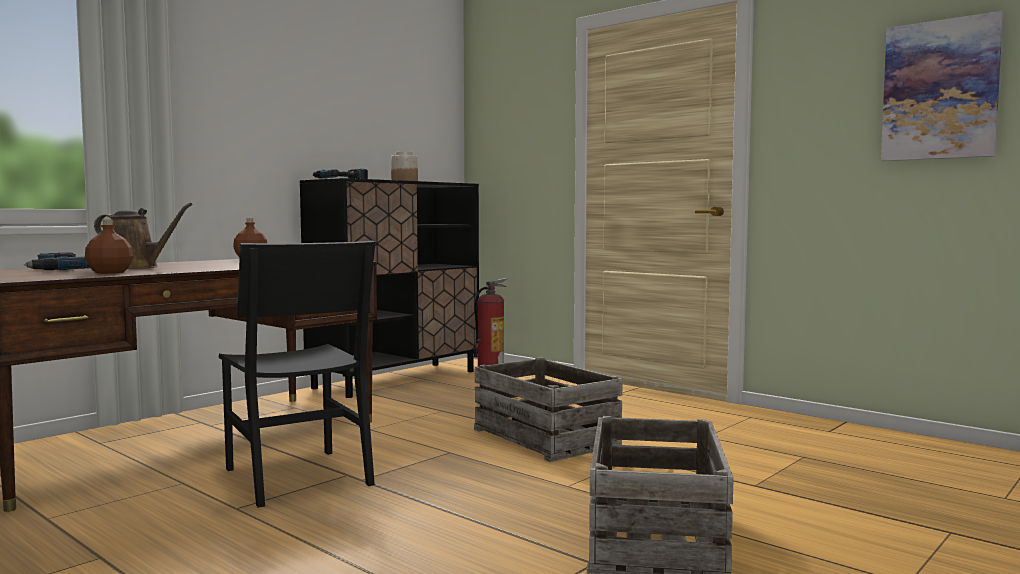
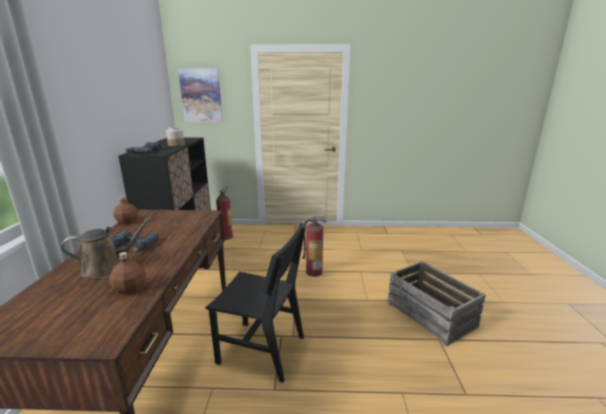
camera: 40 degrees left, 15 degrees up
power drill [24,253,90,270] -> power drill moved to [111,231,159,253]
crate [474,357,623,462] -> fire extinguisher [303,216,327,277]
picture [881,11,1003,161] -> picture moved to [178,68,223,122]

